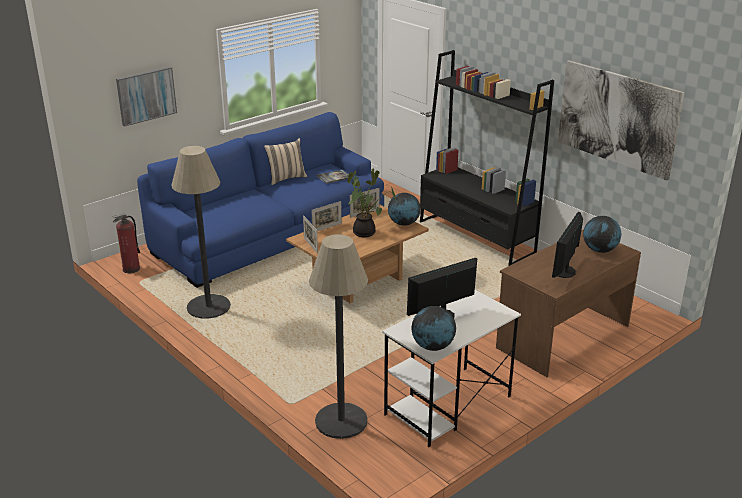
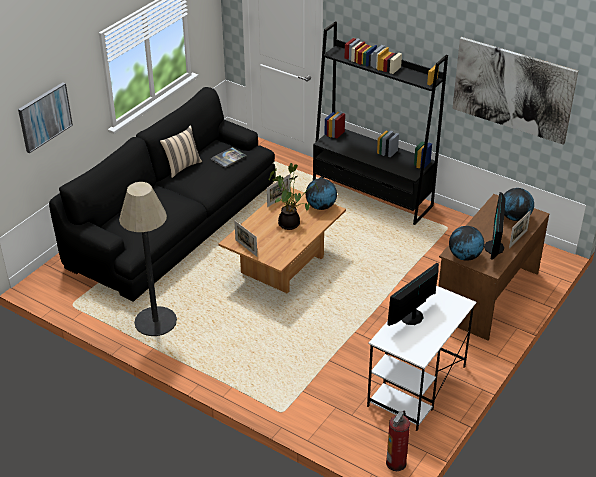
camera: 15 degrees left, 10 degrees up
fire extinguisher [112,214,140,273] -> fire extinguisher moved to [386,411,410,471]
blue sofa [137,112,384,288] -> black sofa [49,87,276,302]
floor lamp [309,234,368,439] -> none
picture frame [312,201,342,231] -> picture frame moved to [509,210,531,248]
globe [411,306,456,351] -> globe moved to [449,226,484,261]

